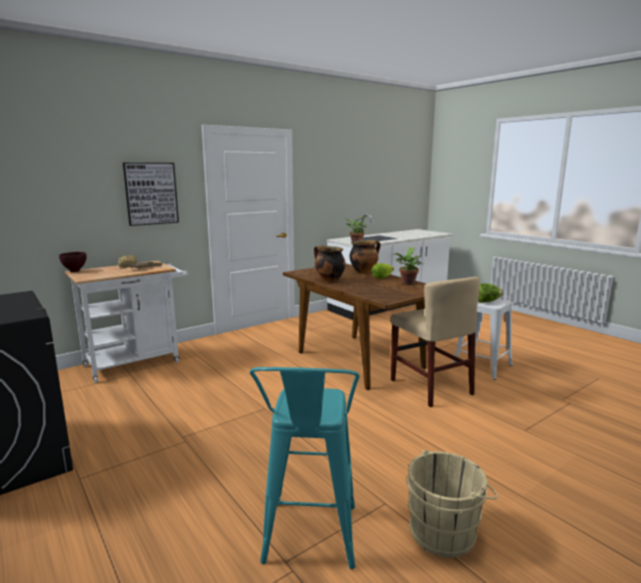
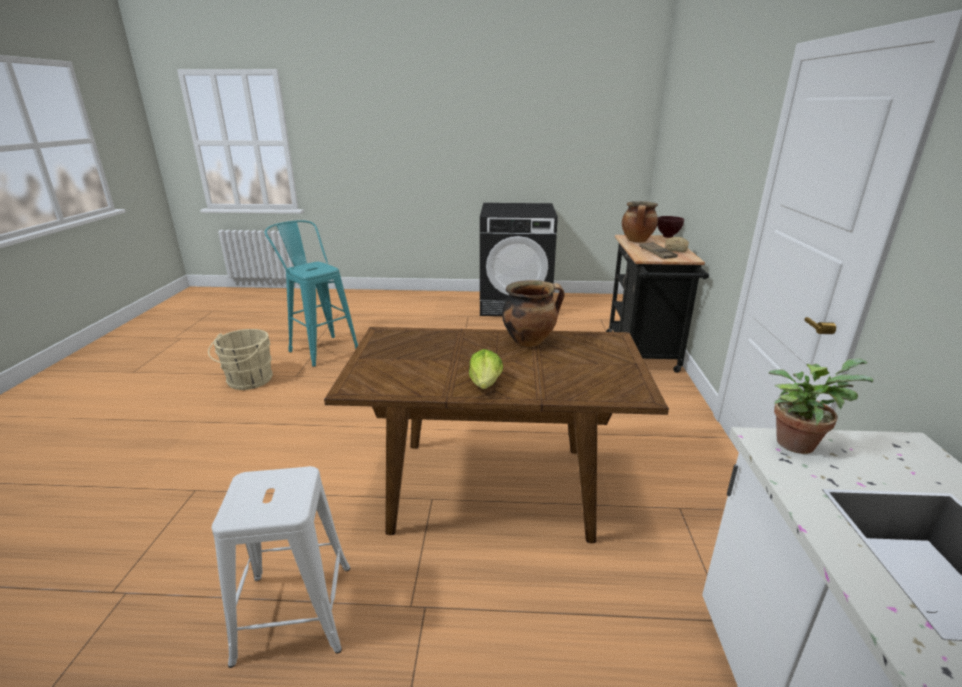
camera: 130 degrees right, 10 degrees up
white cart [65,261,188,383] -> black cart [606,235,709,373]
picture [123,163,179,226] -> none
cooking pot [350,240,381,273] -> cooking pot moved to [622,201,658,243]
beige chair [391,276,480,407] -> none
potted plant [393,247,424,284] -> none
lettuce [478,283,503,303] -> none

